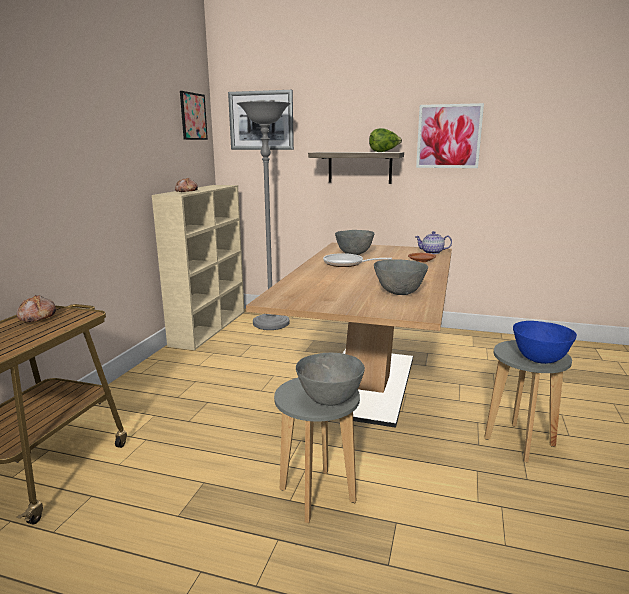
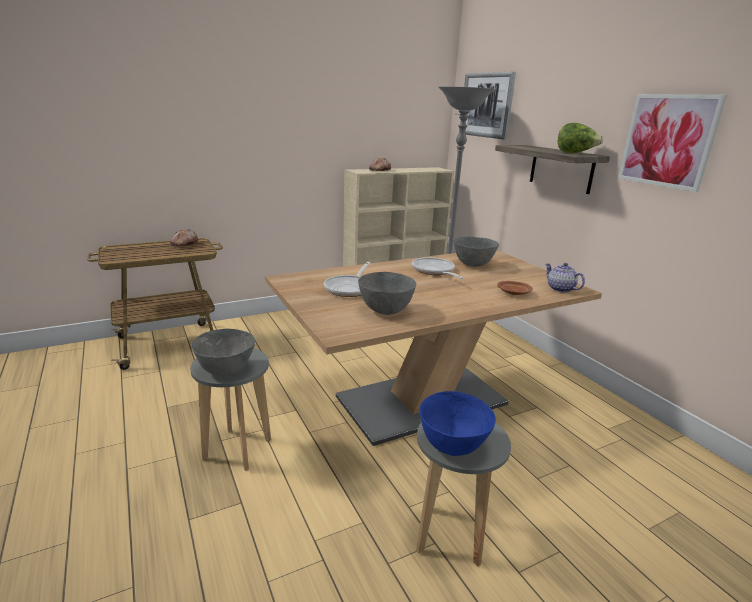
camera: 45 degrees right, 5 degrees up
picture [180,91,208,140] -> none
none -> frying pan [324,262,370,297]

